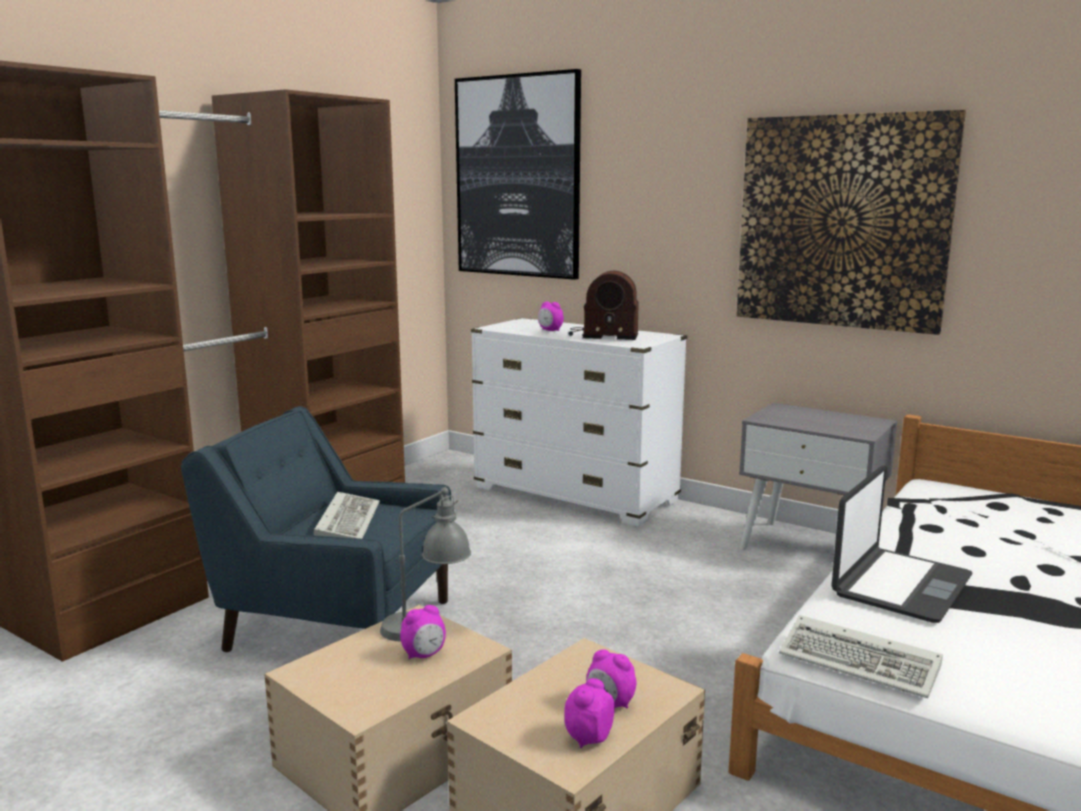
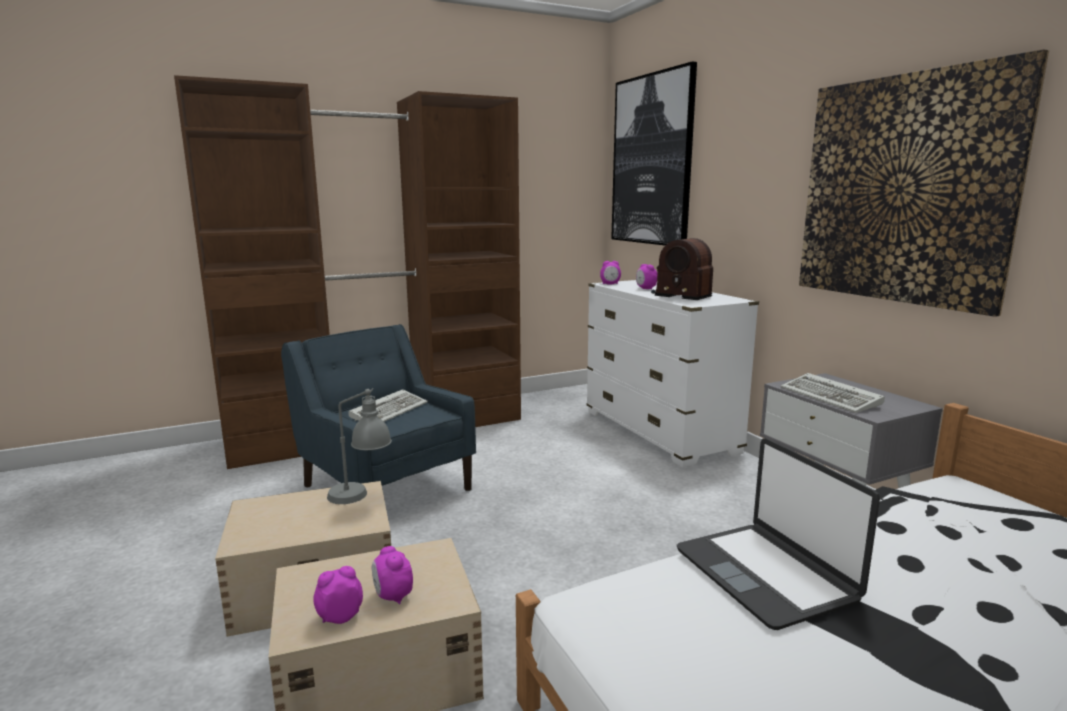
camera: 30 degrees right, 0 degrees up
alarm clock [400,605,446,659] -> alarm clock moved to [600,261,621,285]
keyboard [779,615,943,698] -> keyboard moved to [781,373,885,413]
laptop [831,465,973,623] -> laptop turned 90 degrees clockwise [677,438,880,630]

